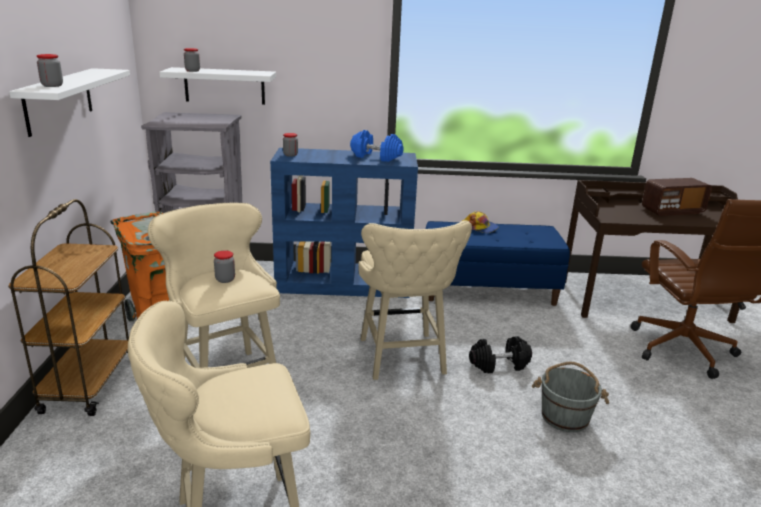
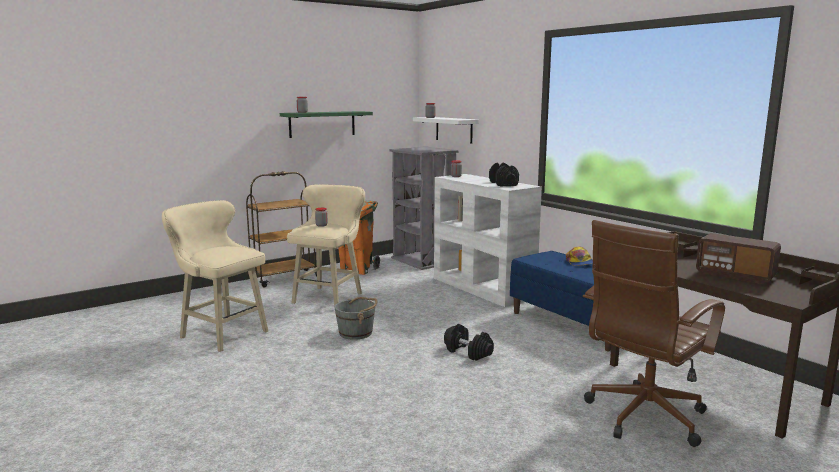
camera: 55 degrees right, 10 degrees down
white shelf [9,68,130,137] -> green shelf [280,111,373,138]
blue bookcase [270,148,418,298] -> white bookcase [434,174,542,307]
blue dumbbell [350,130,404,162] -> black dumbbell [489,163,519,186]
beige stool [358,220,472,380] -> none
grey bucket [532,361,609,432] -> grey bucket moved to [334,297,377,340]

